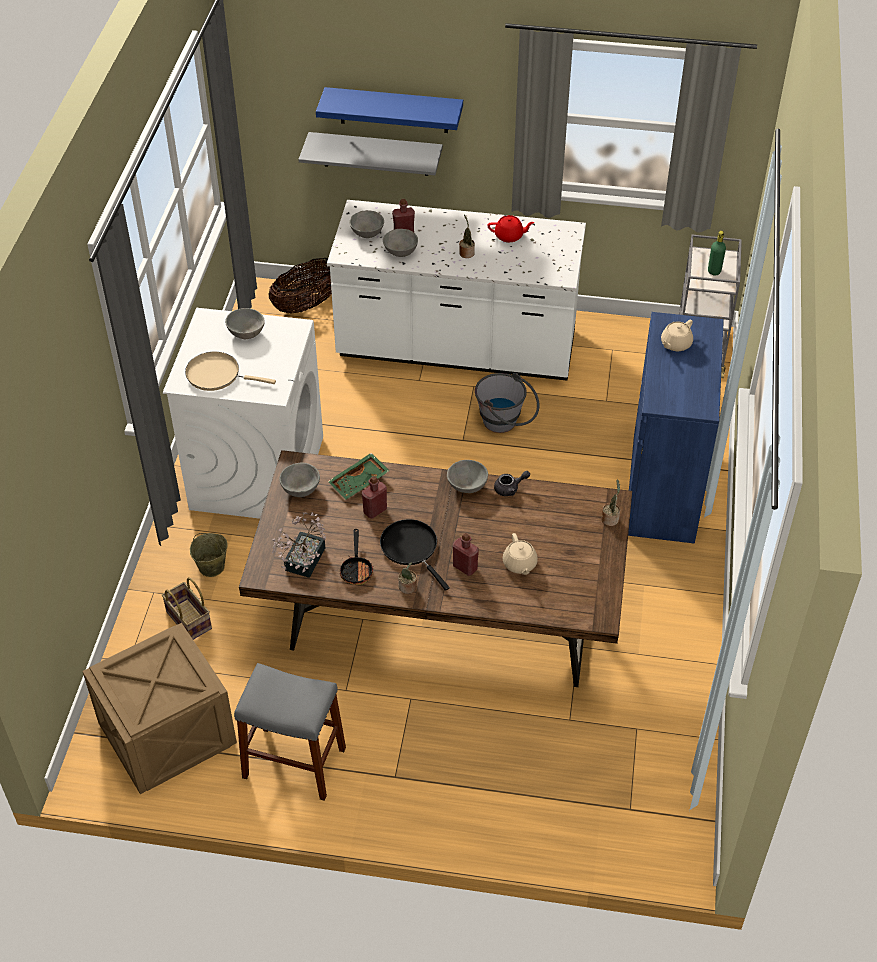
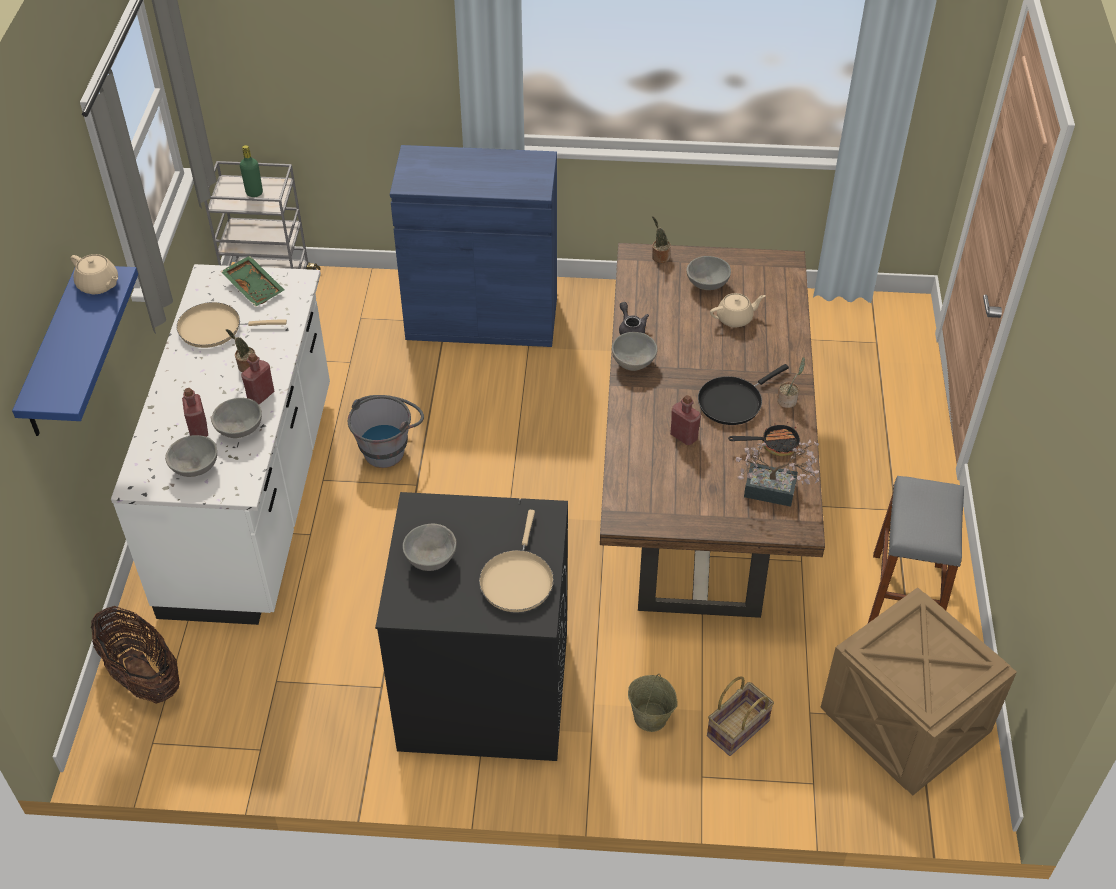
camera: 95 degrees left, 0 degrees up
white washing machine [163,308,323,519] -> black washing machine [375,492,568,761]
grey bowl [279,463,320,497] -> grey bowl moved to [686,256,731,290]
grey shelf [298,132,443,176] -> none
green tray [328,453,389,499] -> green tray moved to [221,256,284,307]
red bottle [453,533,479,576] -> red bottle moved to [241,353,275,405]
red teapot [487,215,535,242] -> beige frying pan [177,302,287,348]
beige teapot [661,320,693,351] -> beige teapot moved to [71,254,118,294]

